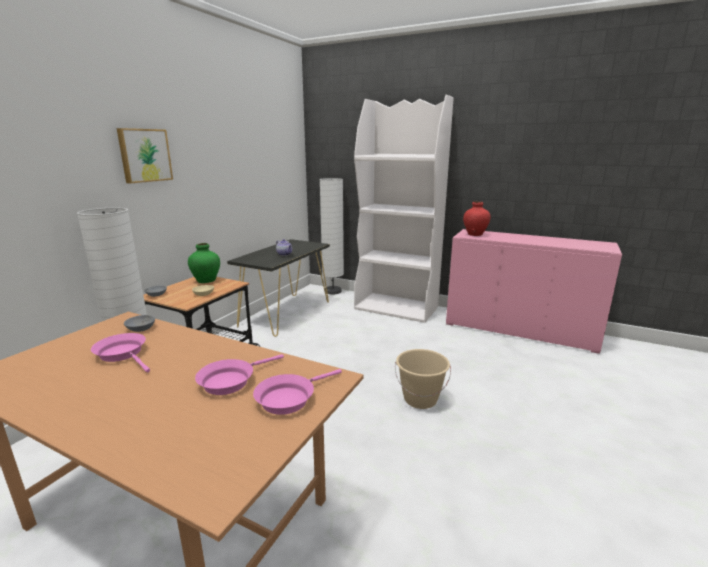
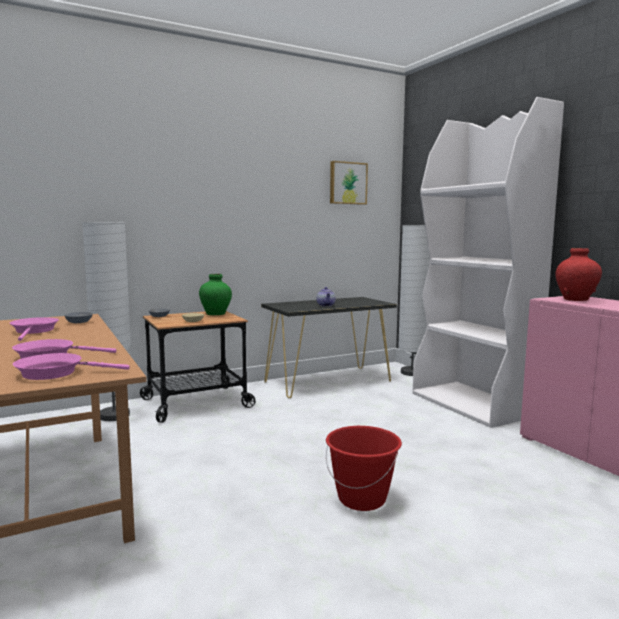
camera: 35 degrees right, 10 degrees down
picture [117,128,173,183] -> picture moved to [330,161,368,205]
beige bucket [395,349,451,409] -> red bucket [326,426,402,511]

